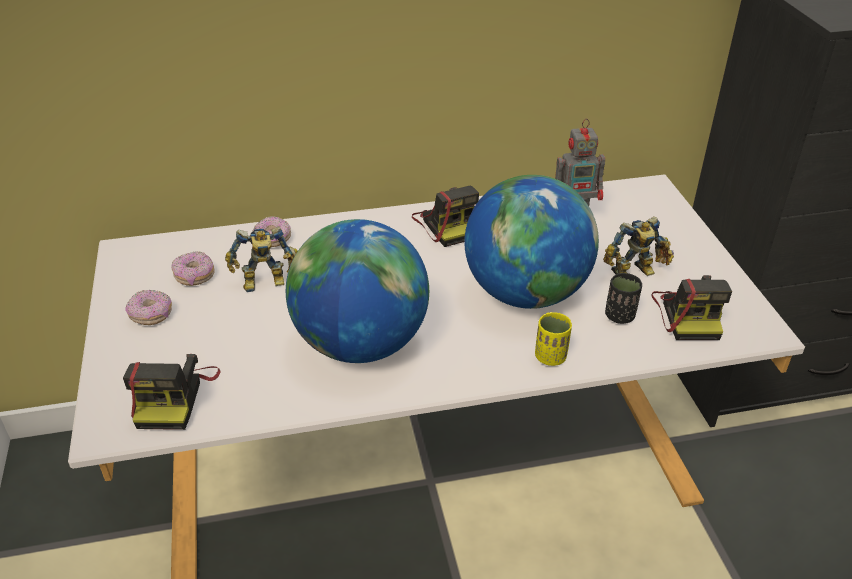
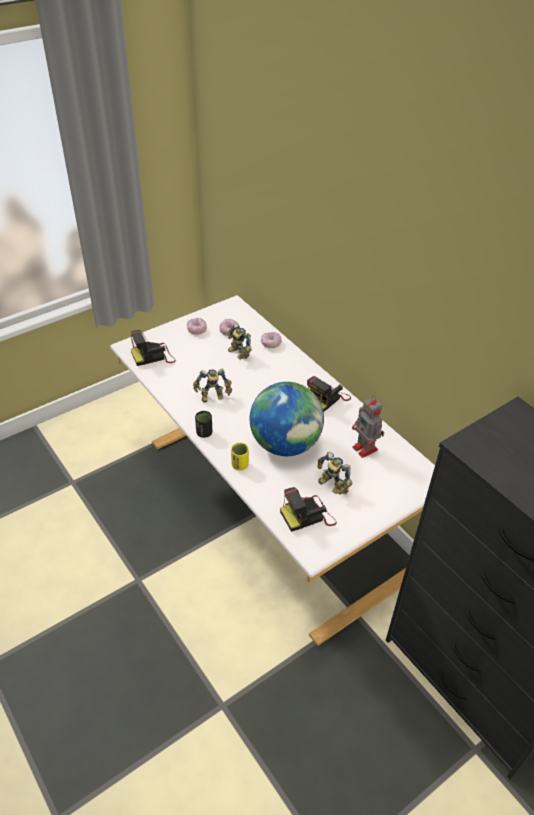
camera: 65 degrees right, 5 degrees up
globe [286,219,429,363] -> toy robot [193,368,232,403]
black cup [605,273,642,324] -> black cup moved to [195,411,213,438]

